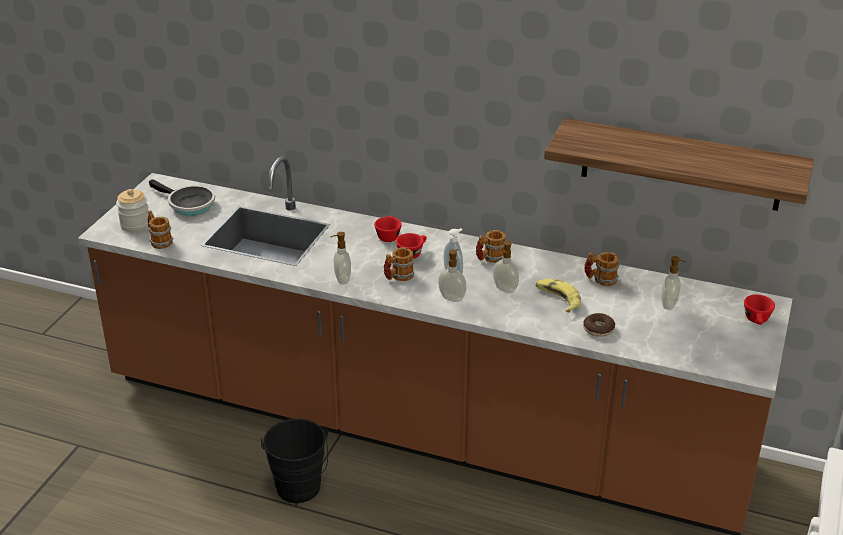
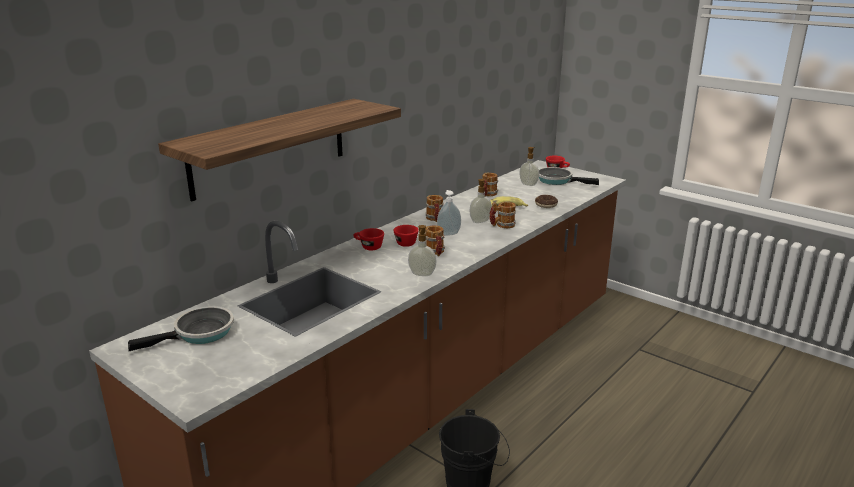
camera: 70 degrees left, 10 degrees down
jar [116,189,149,232] -> none
mug [148,211,173,249] -> mug moved to [489,201,516,228]
soap dispenser [438,249,467,302] -> none
shelf [544,118,814,211] -> shelf moved to [158,99,401,202]
none -> frying pan [539,167,599,185]

